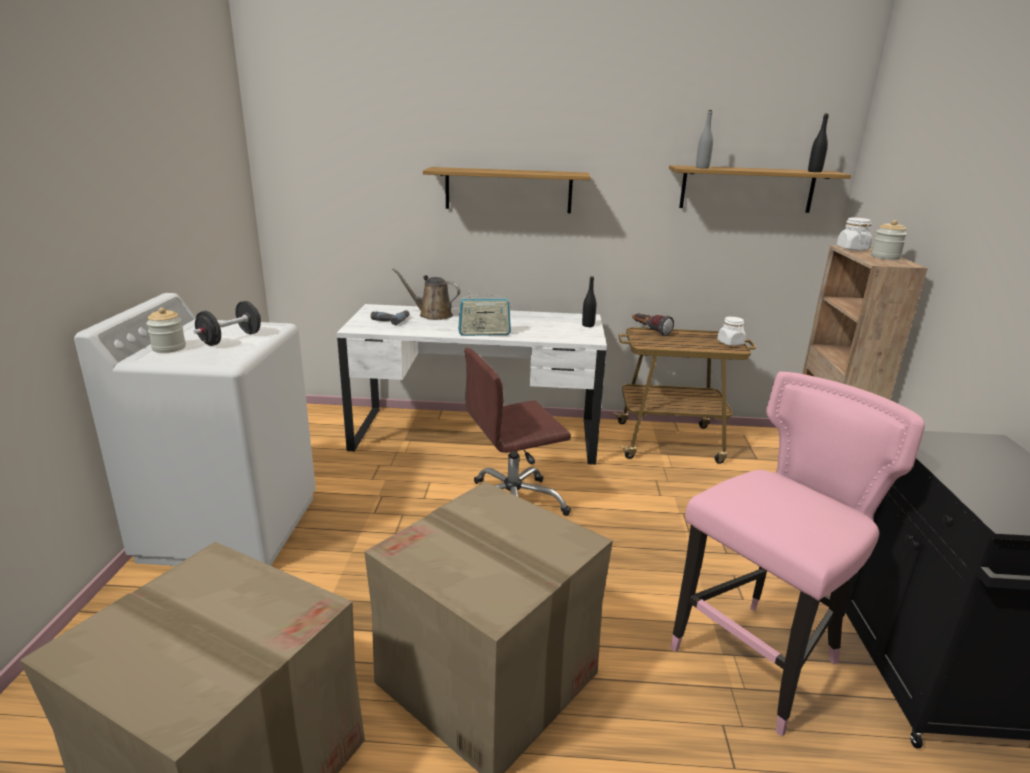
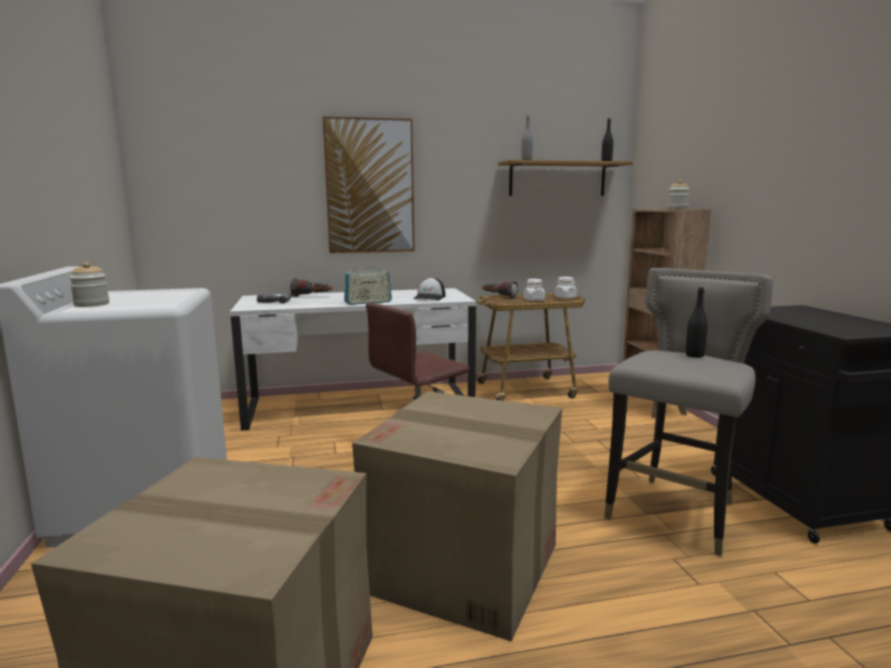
camera: 15 degrees left, 10 degrees down
black dumbbell [194,301,261,346] -> none
brown watering can [392,268,460,320] -> flashlight [290,278,332,297]
shelf [423,167,590,213] -> picture [323,116,414,253]
black bottle [582,276,596,327] -> black bottle moved to [686,287,708,358]
pink stool [670,372,925,737] -> grey stool [604,268,773,556]
white jar [837,218,872,251] -> white jar moved to [524,279,545,301]
none -> cap [413,277,446,300]

